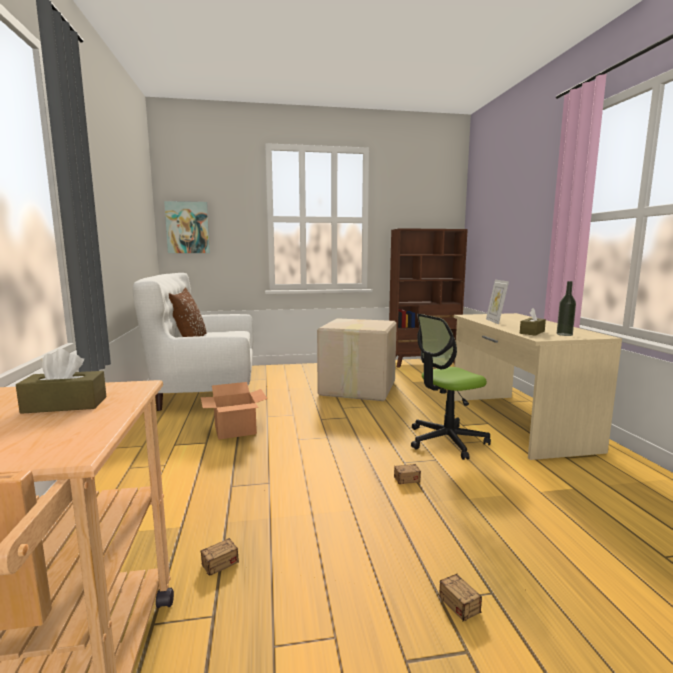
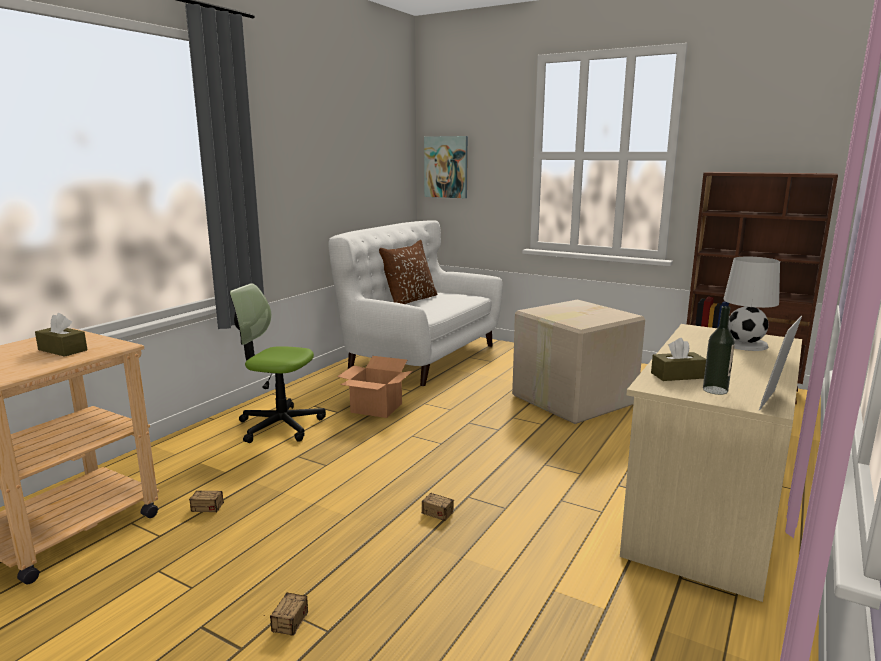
camera: 40 degrees right, 5 degrees up
office chair [411,314,491,460] -> office chair moved to [229,283,326,443]
picture frame [486,279,509,324] -> picture frame moved to [759,316,802,411]
none -> white table lamp [723,257,780,351]

